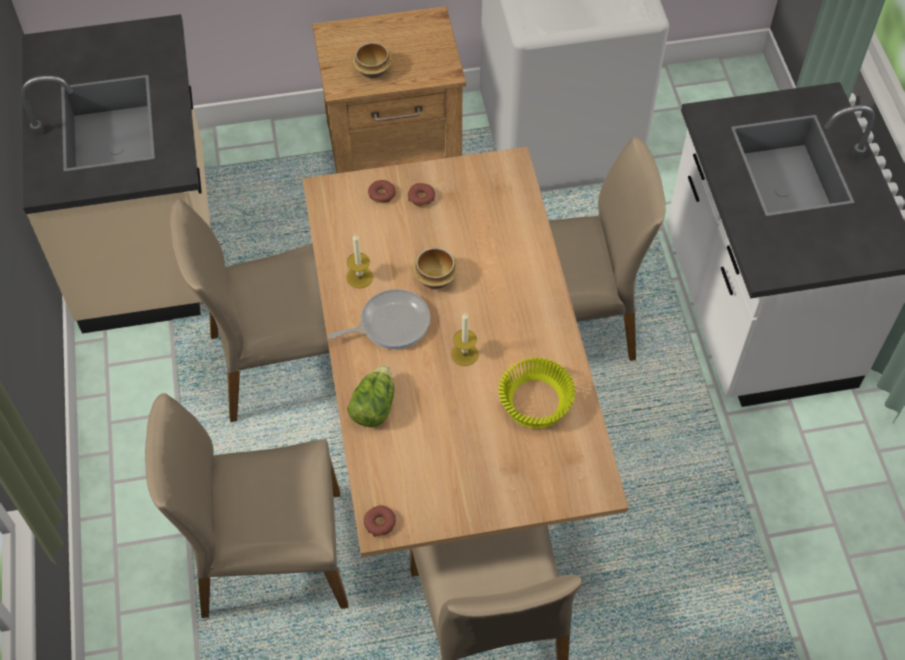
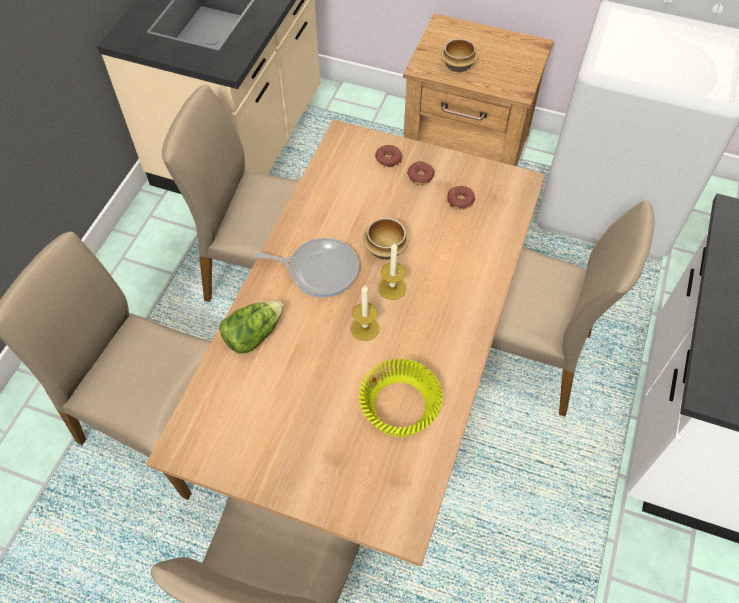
camera: 30 degrees right, 0 degrees up
candle [346,234,373,288] -> candle moved to [378,242,406,300]
donut [364,505,396,537] -> donut moved to [447,186,475,210]

